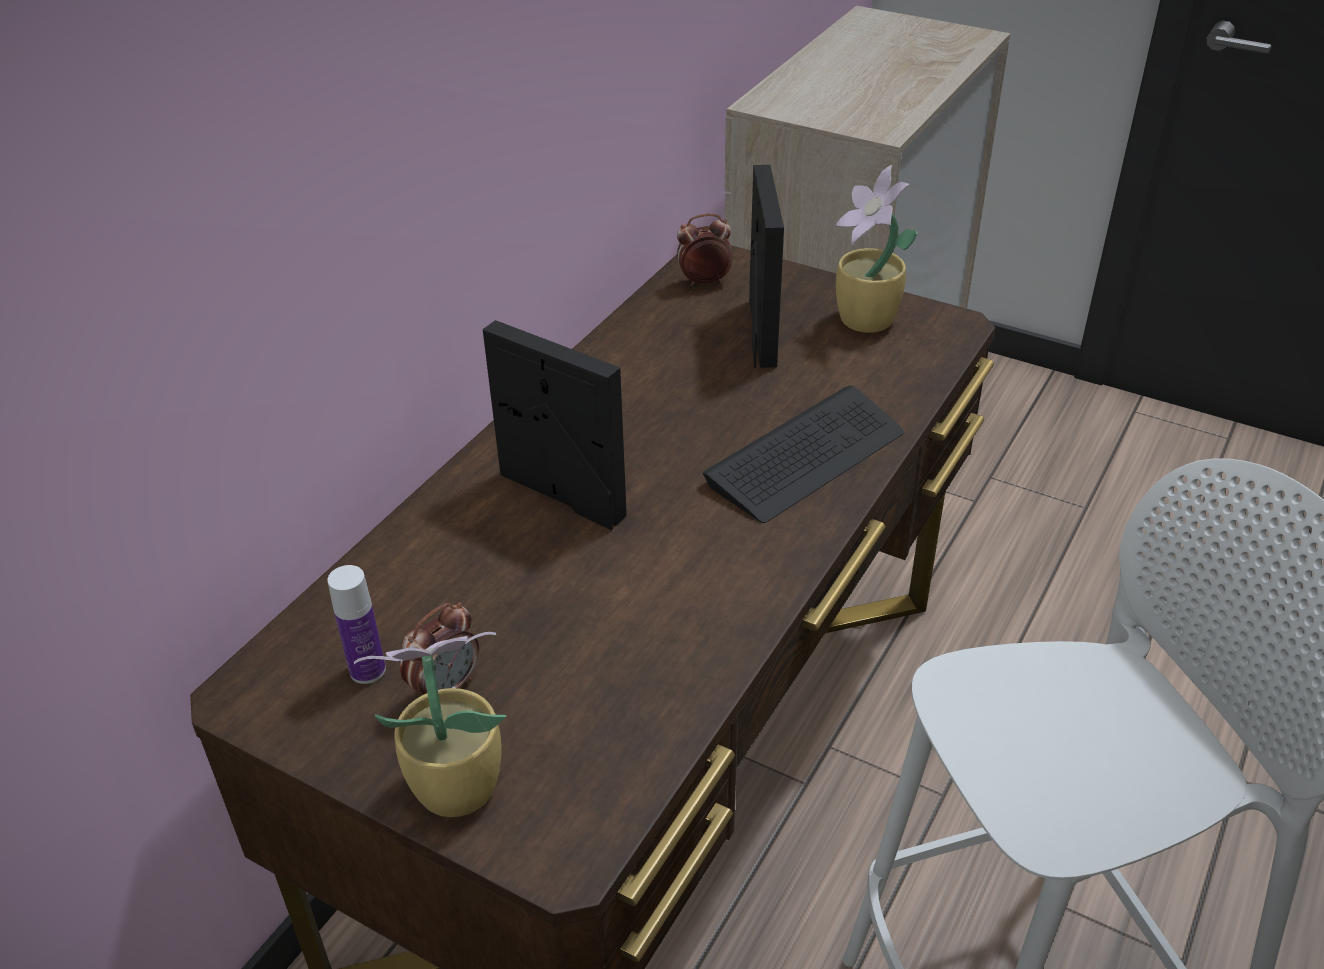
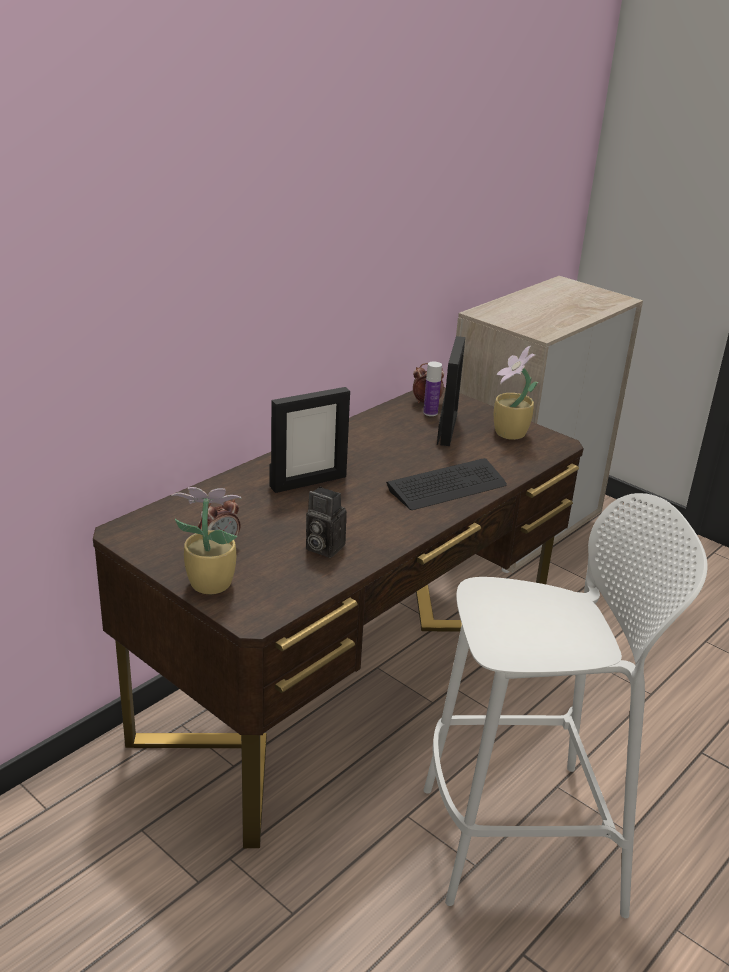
camera: 10 degrees right, 10 degrees down
bottle [327,565,386,684] -> bottle moved to [423,362,442,416]
picture frame [483,320,627,530] -> picture frame turned 105 degrees clockwise [269,387,350,493]
none -> camera [306,487,347,558]

